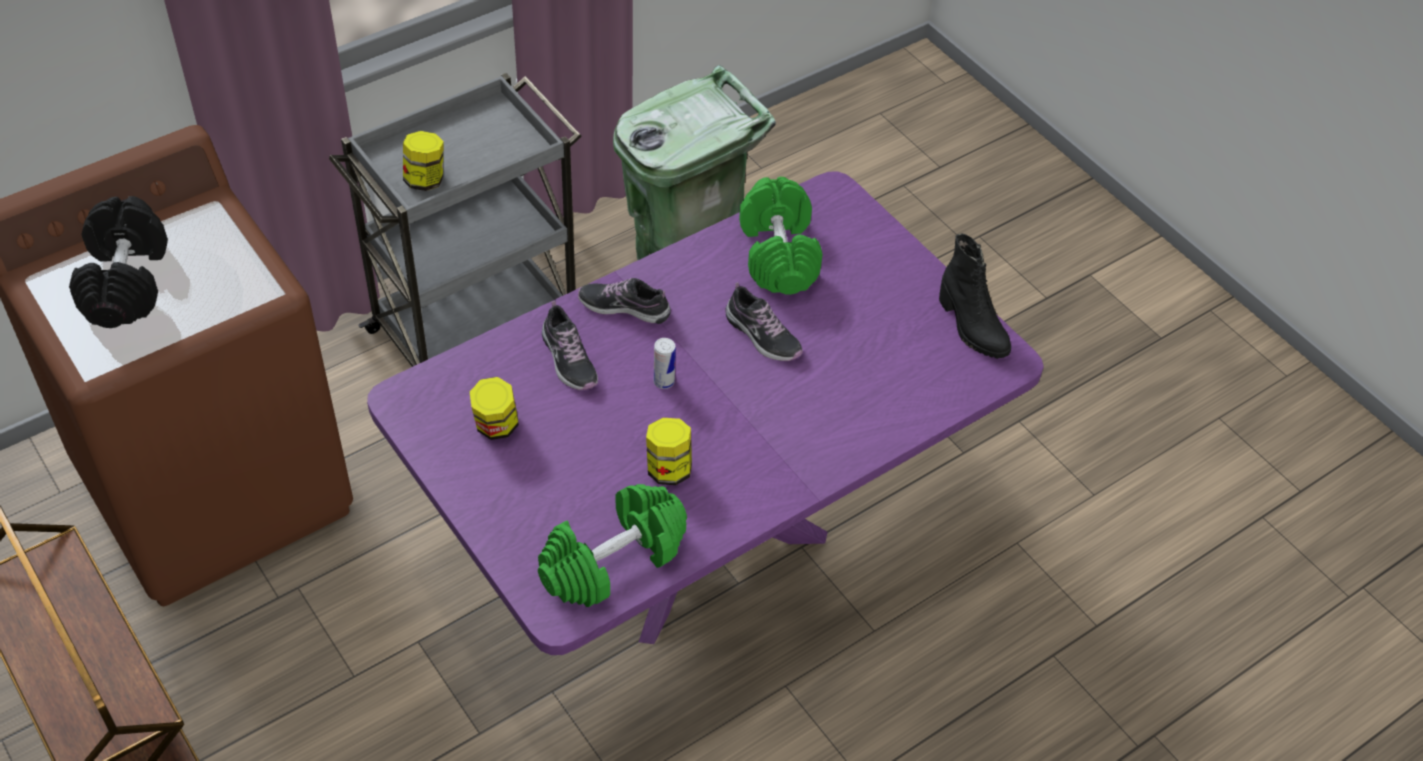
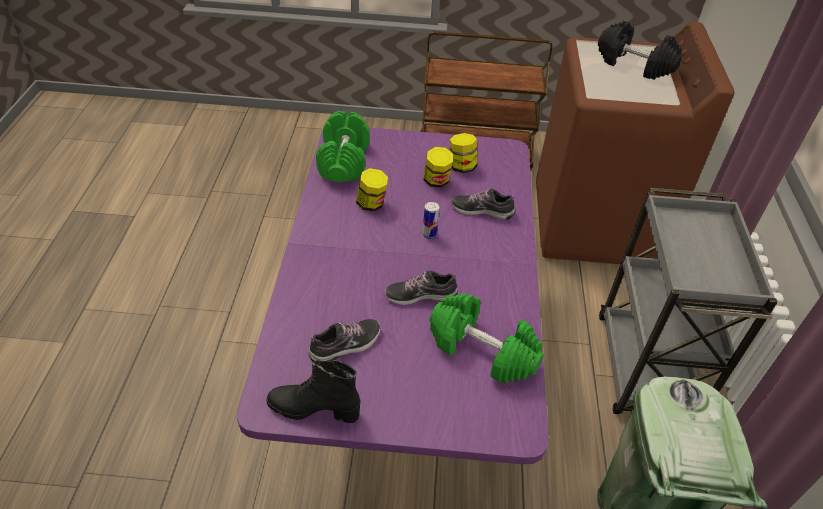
camera: 130 degrees right, 5 degrees down
jar [403,131,444,191] -> jar moved to [423,147,453,188]
shoe [578,278,671,324] -> shoe moved to [309,319,380,362]

